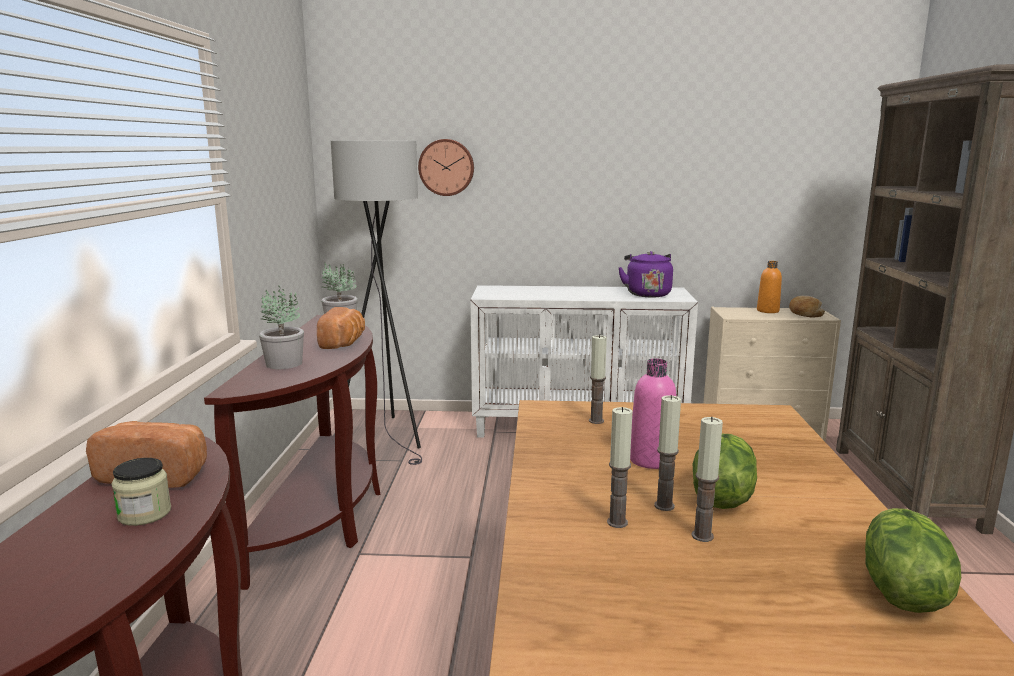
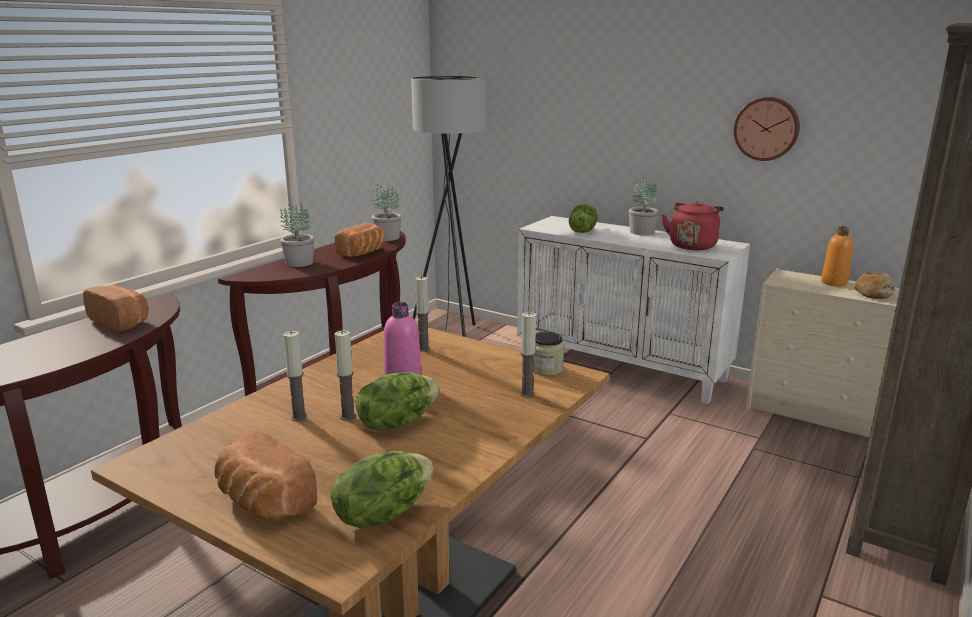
camera: 30 degrees right, 5 degrees up
jar [111,458,171,526] -> jar moved to [533,332,564,376]
wall clock [418,139,474,196] -> wall clock moved to [734,97,800,161]
purple kettle [618,251,673,298] -> red kettle [662,201,724,250]
candle [691,416,723,542] -> candle moved to [520,312,536,398]
none -> bread [214,430,317,521]
none -> lettuce [569,204,598,233]
none -> potted plant [629,178,659,235]

